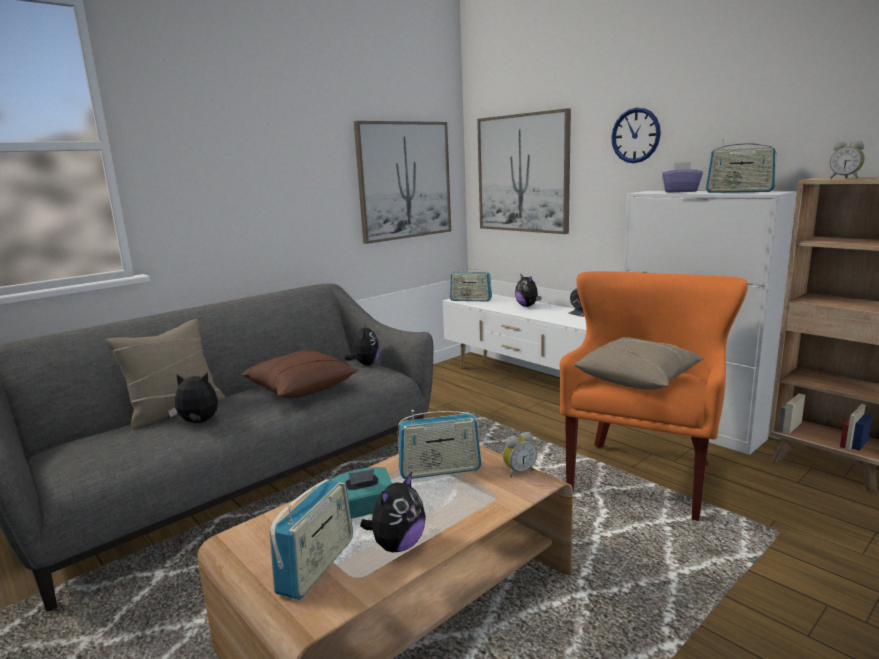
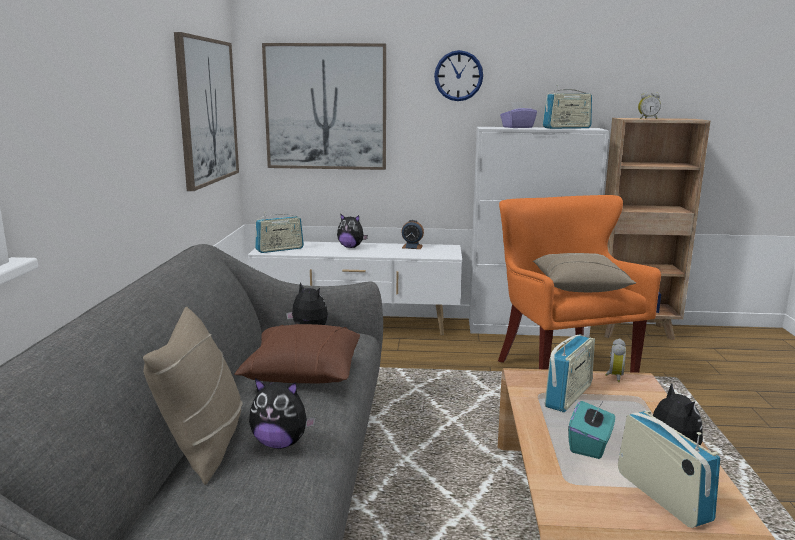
camera: 45 degrees left, 0 degrees up
plush toy [168,372,218,423] -> plush toy turned 120 degrees counterclockwise [249,378,316,449]

